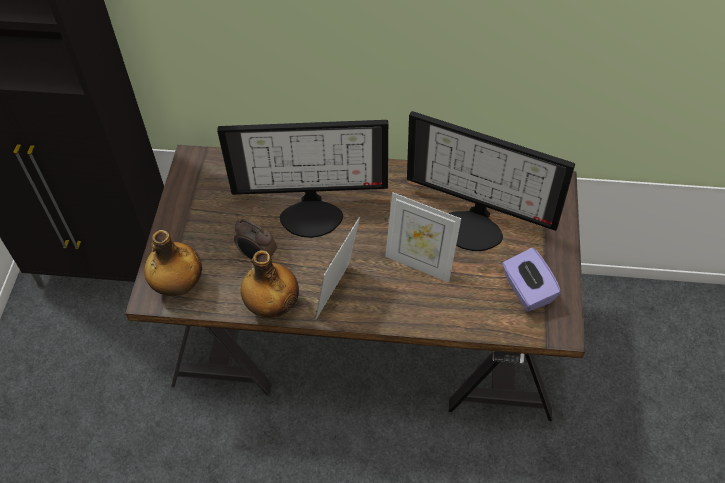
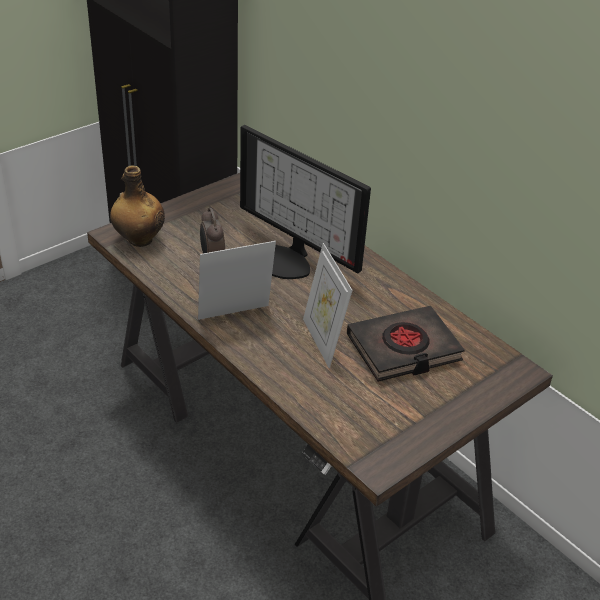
camera: 40 degrees right, 15 degrees down
bottle [241,250,299,318] -> none
monitor [407,111,575,251] -> black book [347,306,465,382]
purple tissue box [502,248,561,311] -> none

